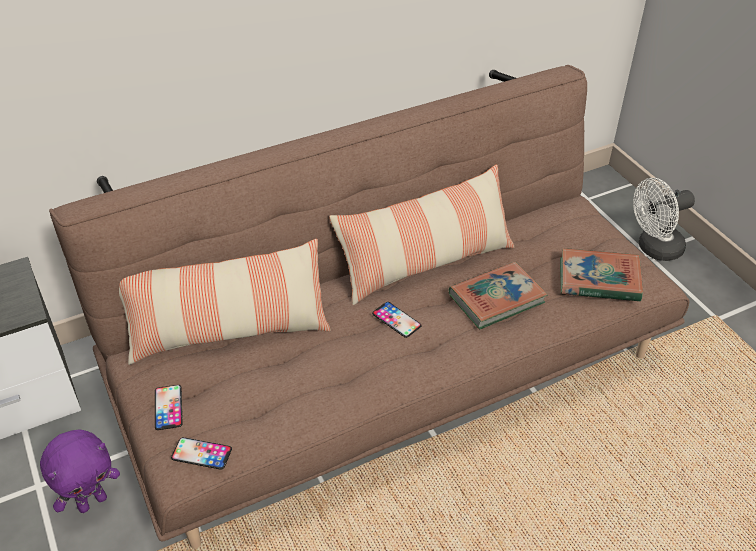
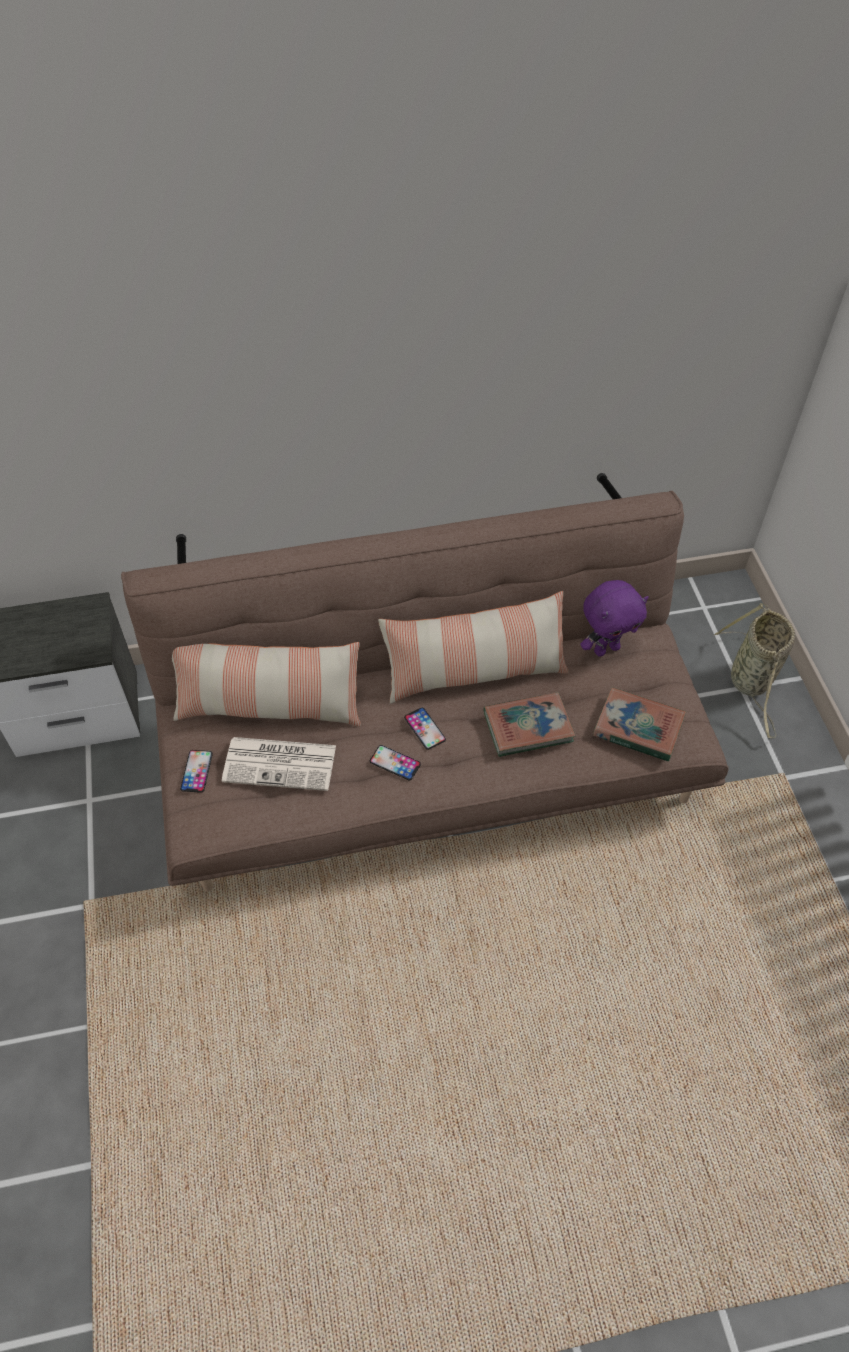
camera: 15 degrees right, 10 degrees up
purple plush toy [40,429,120,513] -> purple plush toy moved to [580,580,649,657]
phone [171,437,232,470] -> phone moved to [370,745,421,780]
white fan [633,178,695,261] -> basket [714,603,795,738]
none -> newspaper [222,737,336,791]

